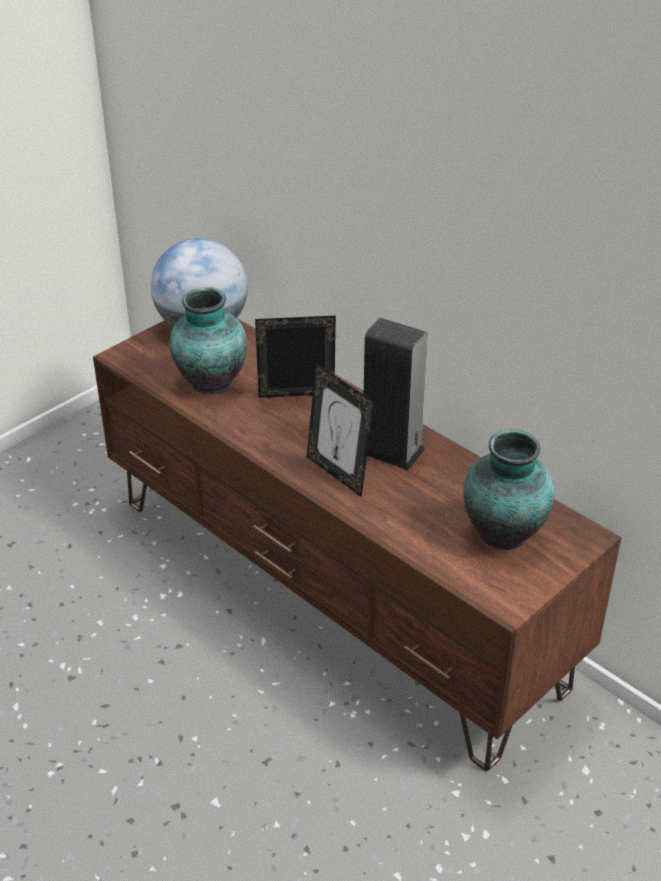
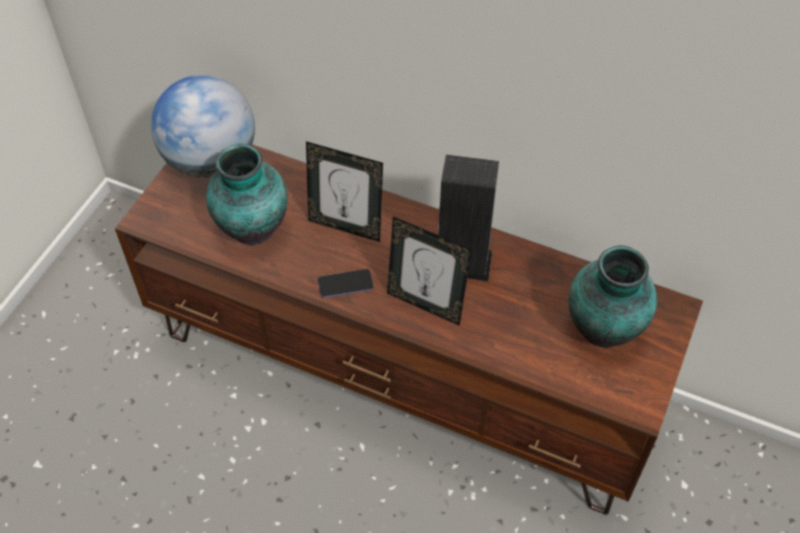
camera: 20 degrees left, 15 degrees up
picture frame [255,315,336,398] -> picture frame turned 135 degrees counterclockwise [306,141,383,242]
none -> phone [318,269,374,298]

